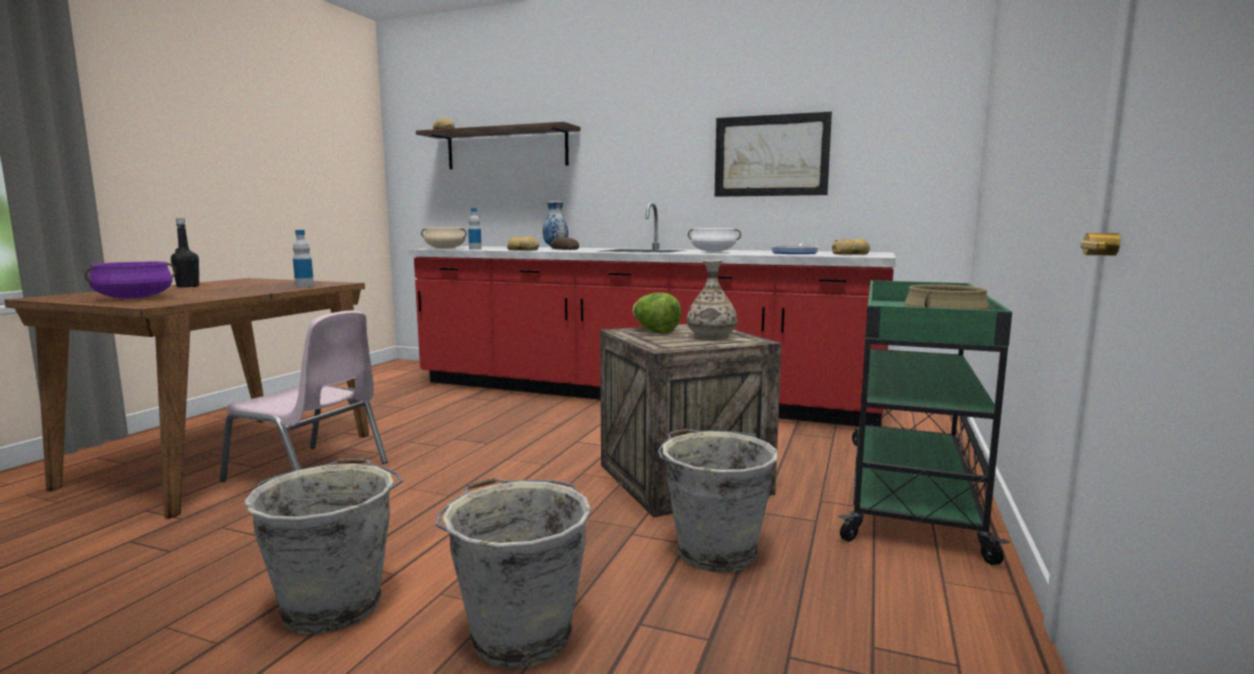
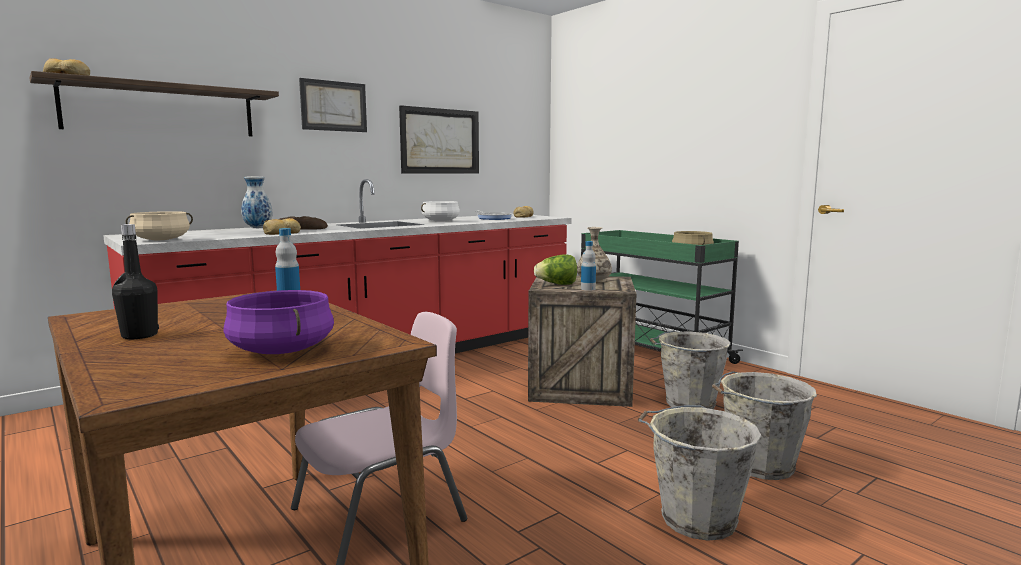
camera: 60 degrees left, 0 degrees up
bottle [468,208,482,250] -> bottle moved to [581,241,596,291]
none -> picture [299,78,367,132]

